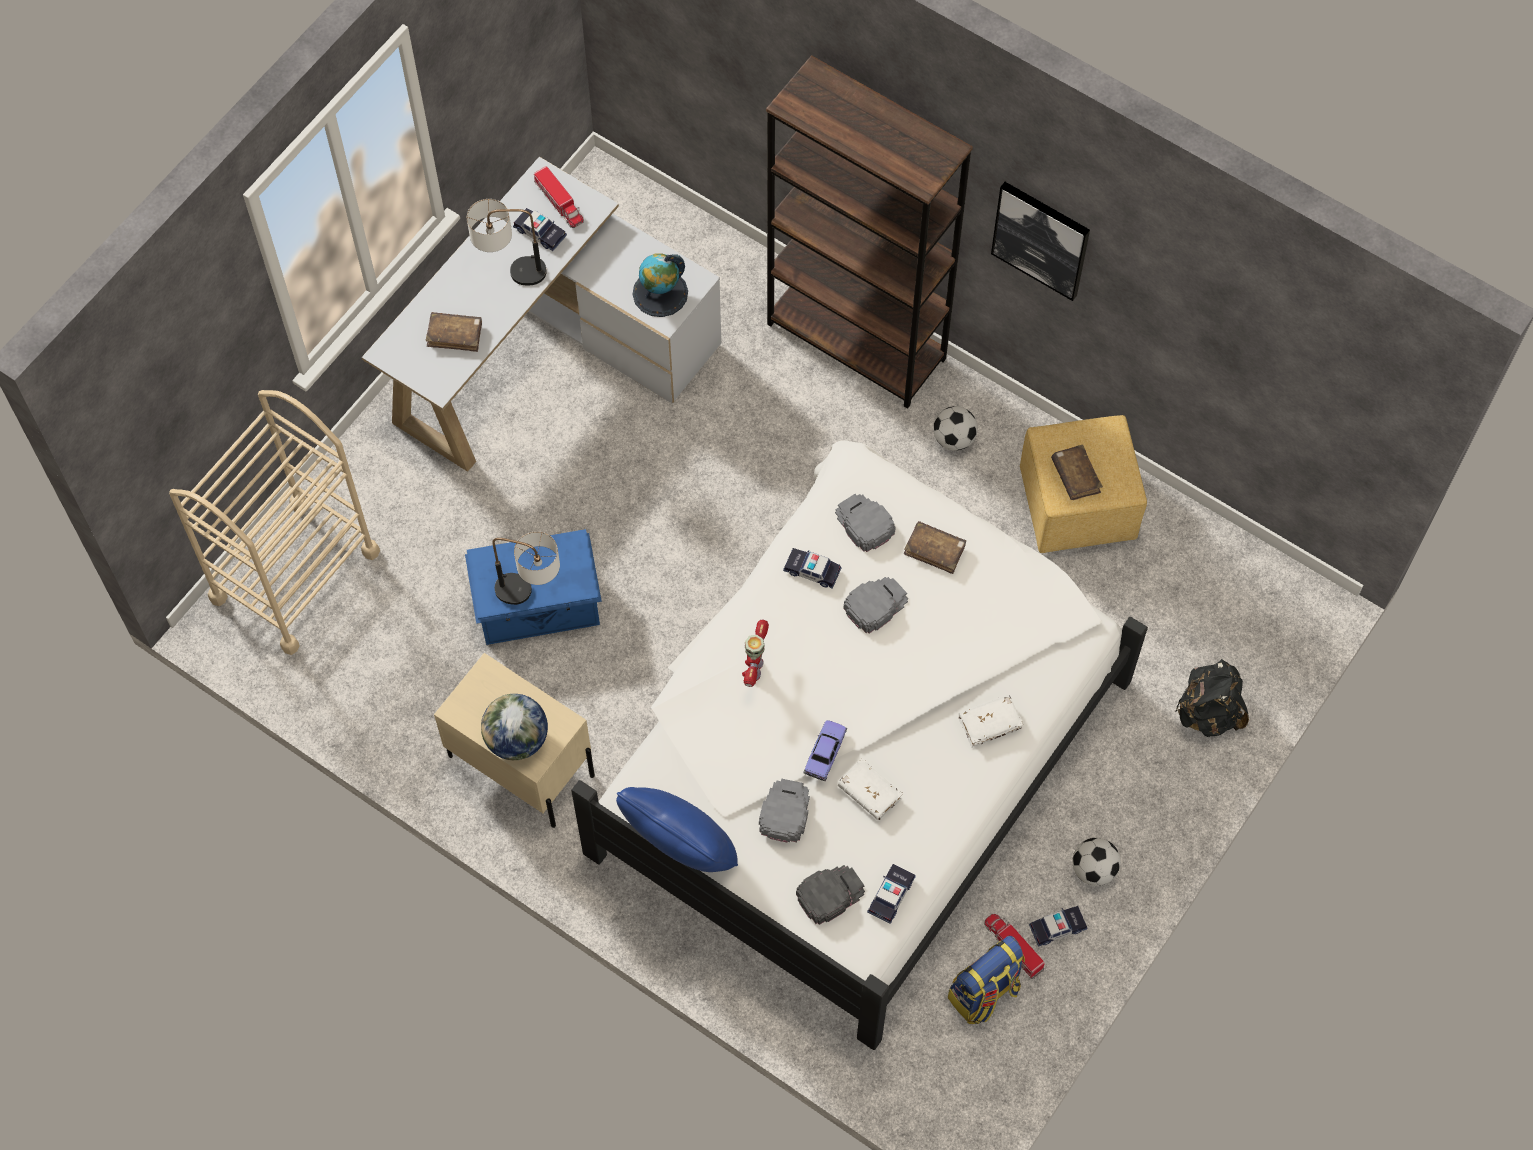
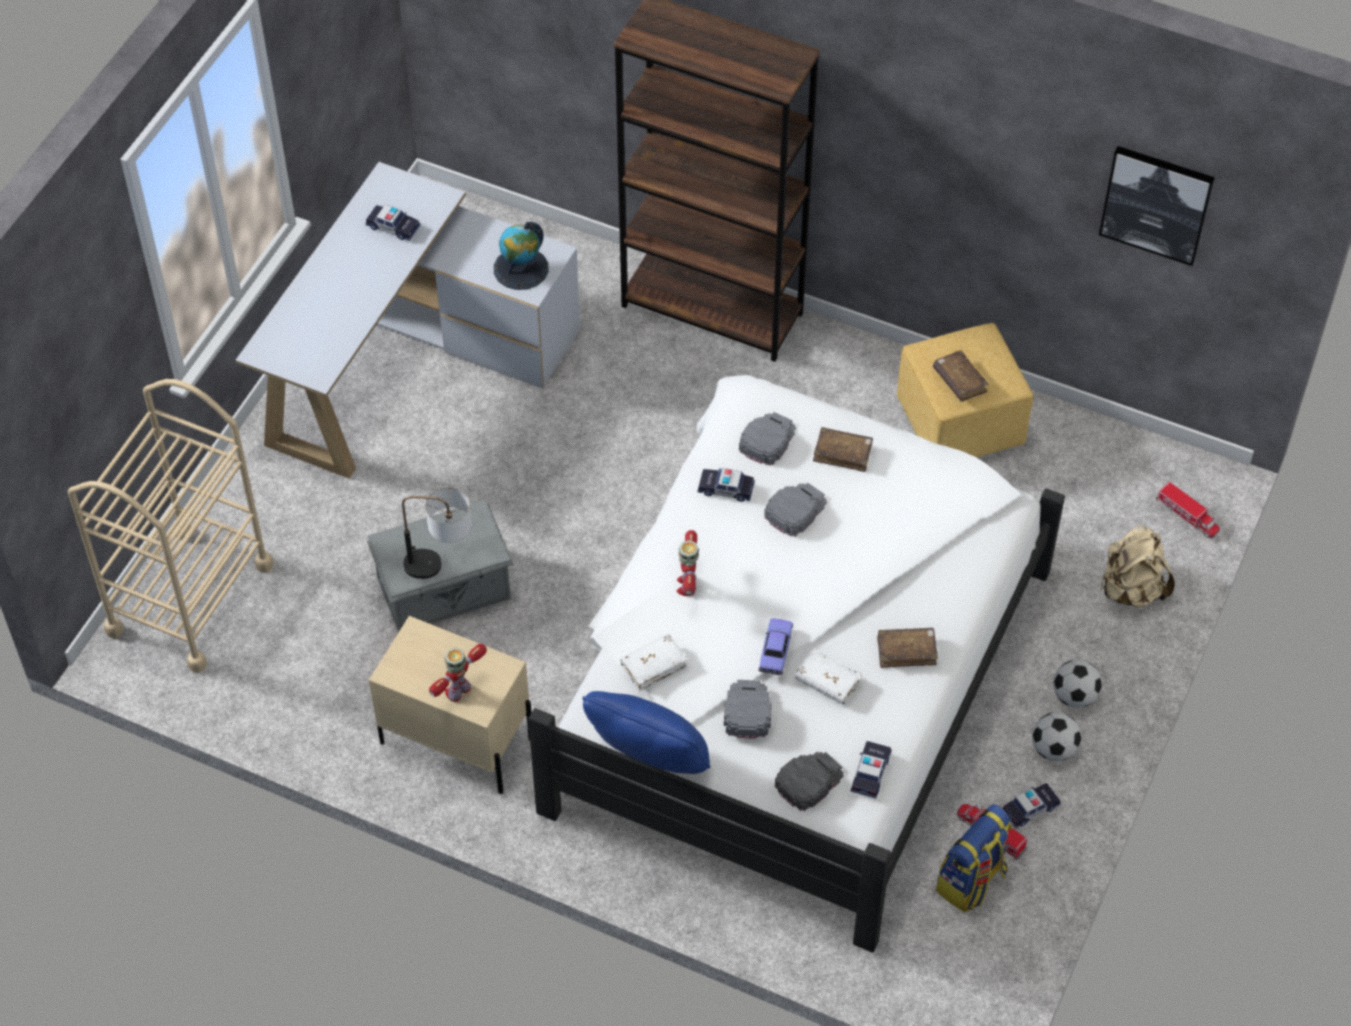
camera: 10 degrees left, 10 degrees down
brown book [426,312,482,352] -> brown book moved to [877,628,938,668]
blue storage box [465,529,602,645] -> grey storage box [367,500,514,633]
table lamp [467,199,547,285] -> none
globe [481,694,548,760] -> toy robot [429,644,487,702]
toy truck [534,166,584,228] -> toy truck moved to [1156,482,1220,538]
grey cap [835,494,896,552] -> grey cap turned 75 degrees clockwise [739,412,796,466]
football [933,406,978,451] -> football moved to [1053,660,1102,708]
white book [958,694,1023,748] -> white book moved to [620,634,688,692]
picture [991,182,1090,301] -> picture moved to [1099,146,1215,266]
black backpack [1175,659,1249,737] -> beige backpack [1100,525,1175,608]

